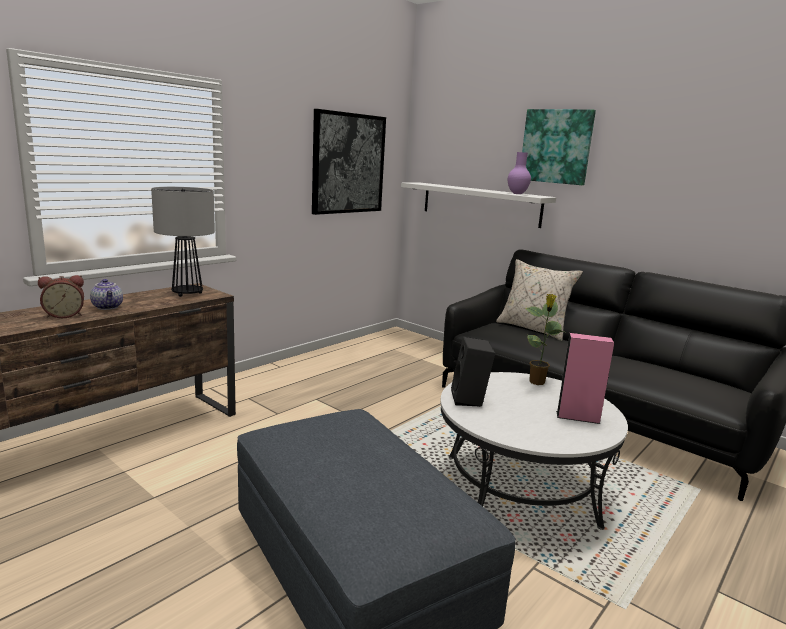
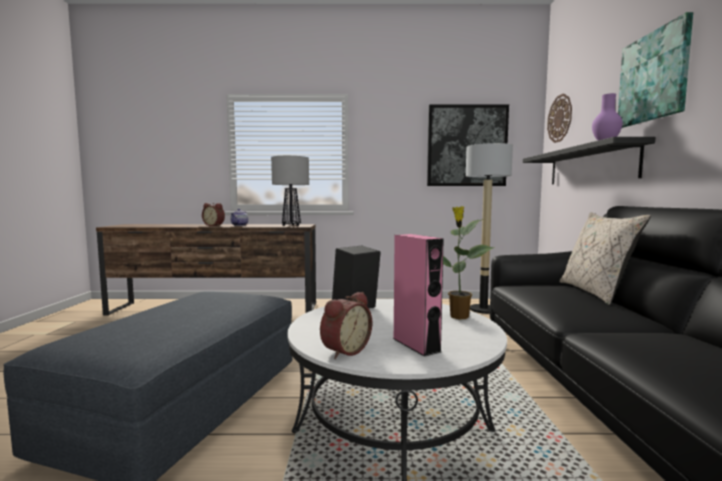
camera: 50 degrees right, 10 degrees down
white shelf [401,182,556,228] -> black shelf [523,137,656,184]
none -> alarm clock [320,292,372,359]
none -> floor lamp [466,143,513,314]
none -> wall clock [547,93,572,143]

